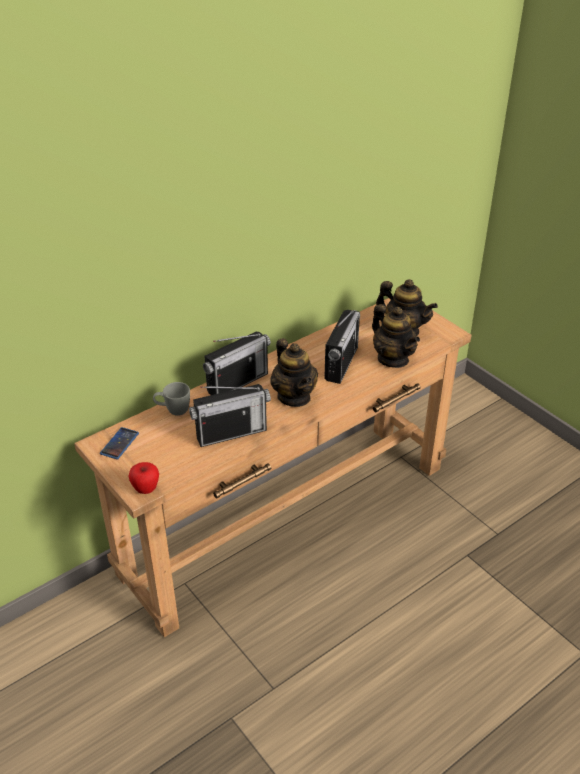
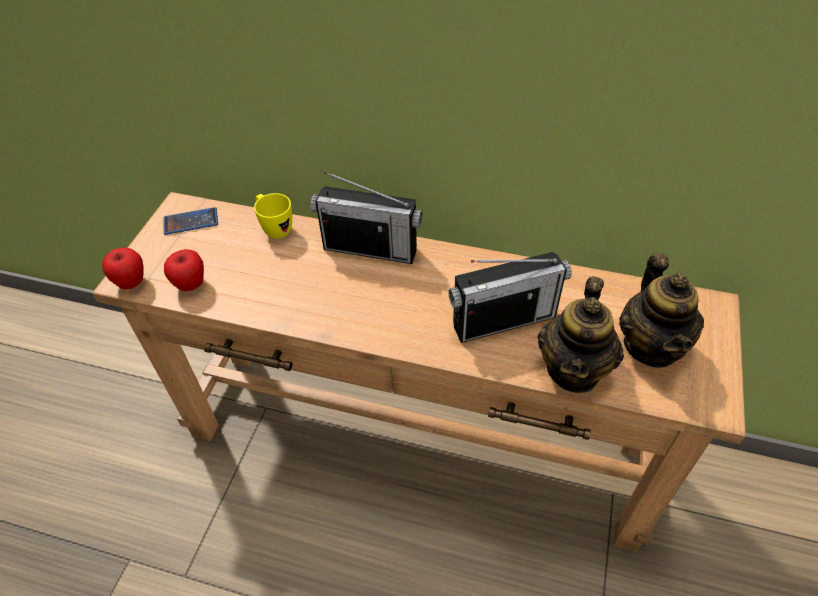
camera: 55 degrees right, 10 degrees up
grey mug [153,382,190,416] -> yellow mug [254,193,292,239]
radio [189,384,271,447] -> none
teapot [270,338,318,407] -> none
none -> apple [164,249,204,291]

